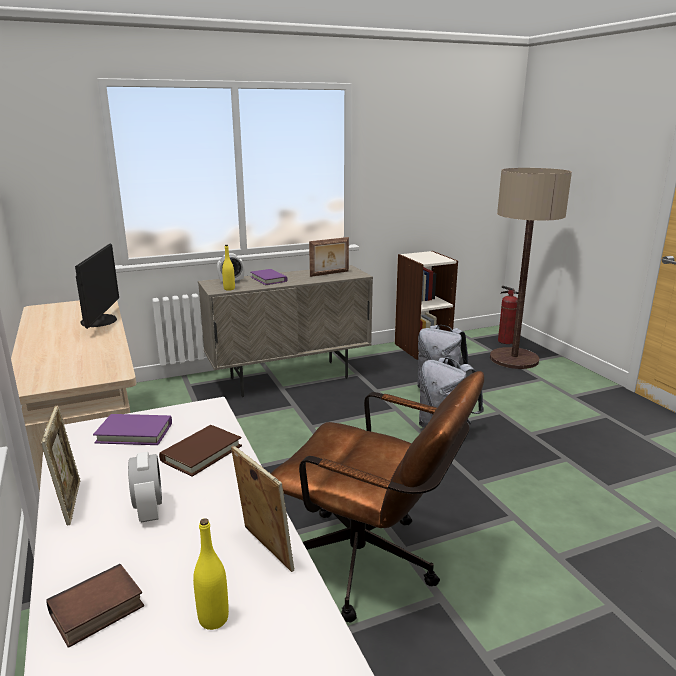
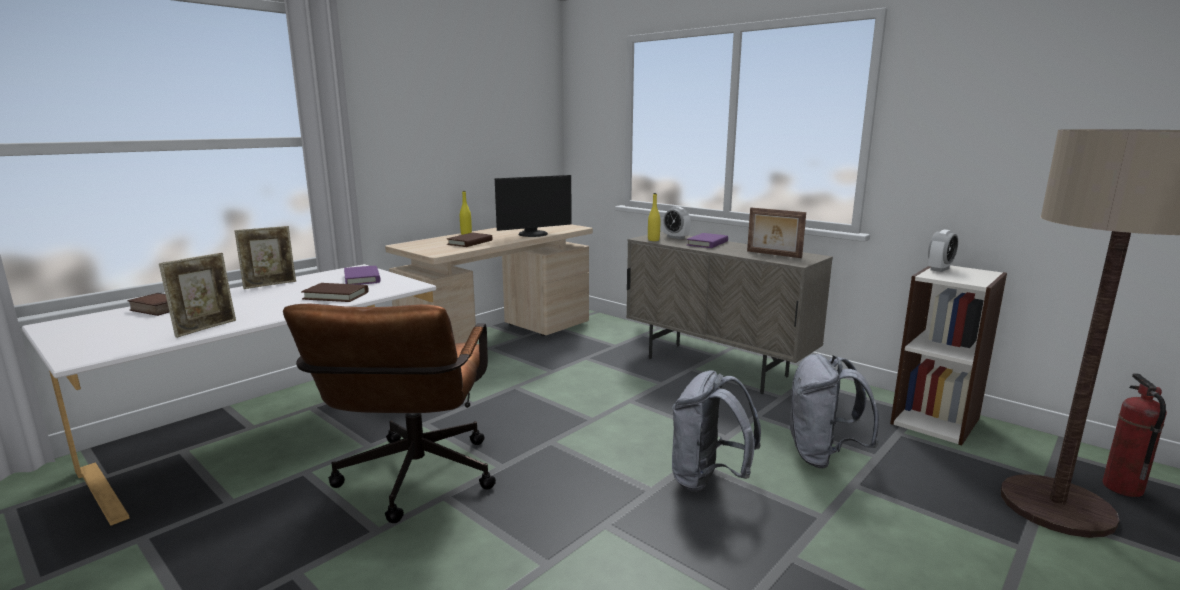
camera: 65 degrees right, 5 degrees down
alarm clock [128,451,162,522] -> alarm clock moved to [928,230,958,272]
yellow bottle [193,518,229,630] -> yellow bottle moved to [460,191,472,235]
none -> brown book [447,233,493,247]

